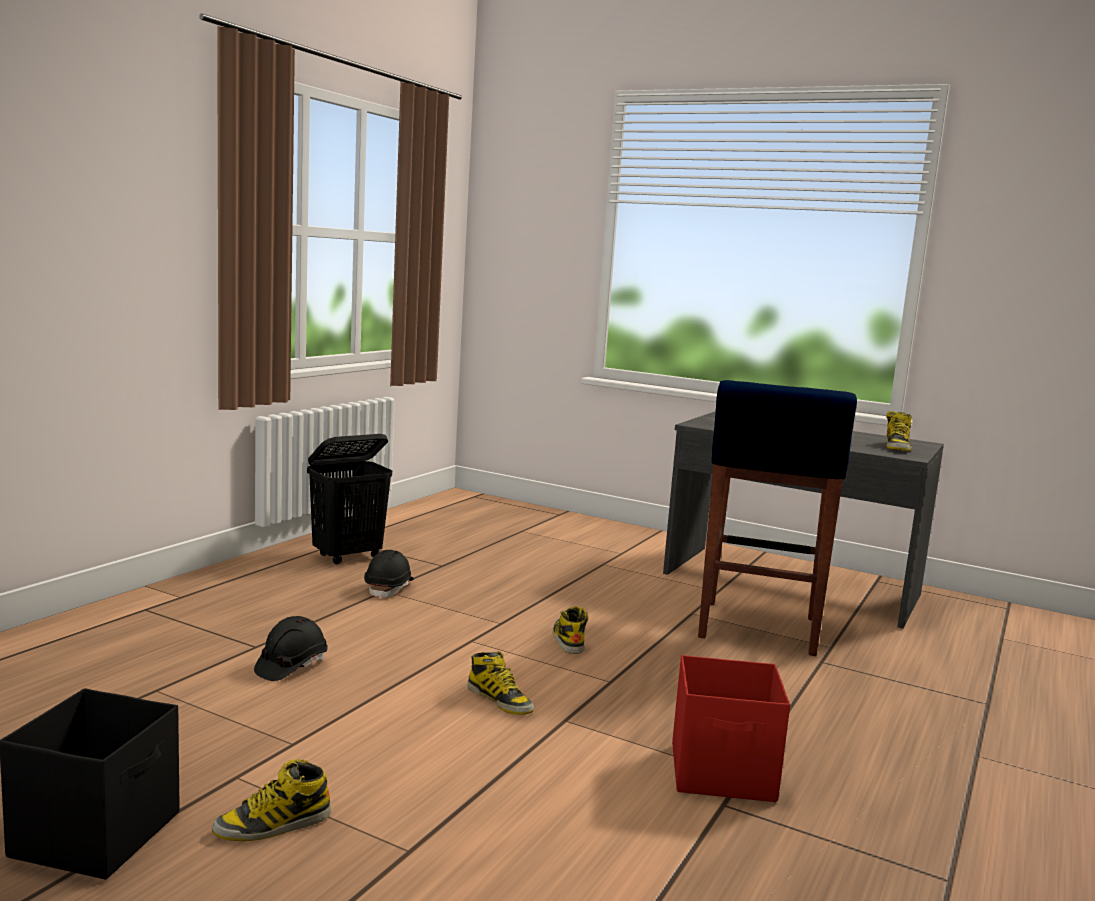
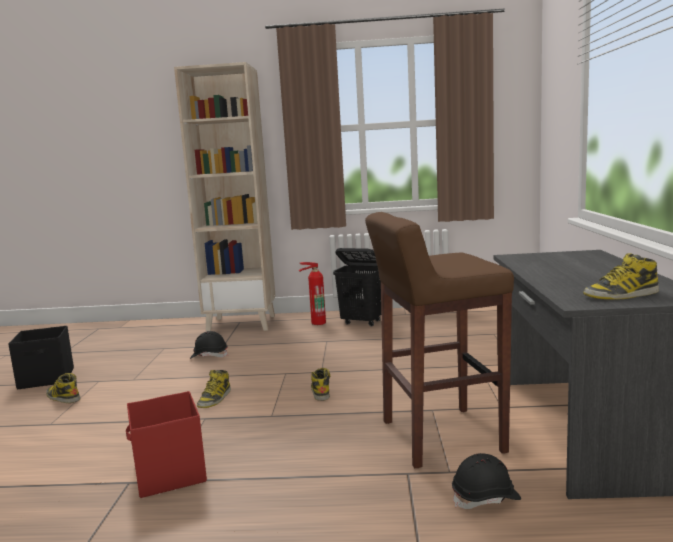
camera: 65 degrees right, 0 degrees up
black hard hat [364,550,414,599] -> black hard hat moved to [452,453,521,509]
boot [553,606,588,654] -> boot turned 60 degrees counterclockwise [311,368,331,401]
blue stool [698,380,857,656] -> brown stool [365,212,514,468]
none -> beige bookcase [174,62,276,332]
none -> fire extinguisher [299,262,326,325]

